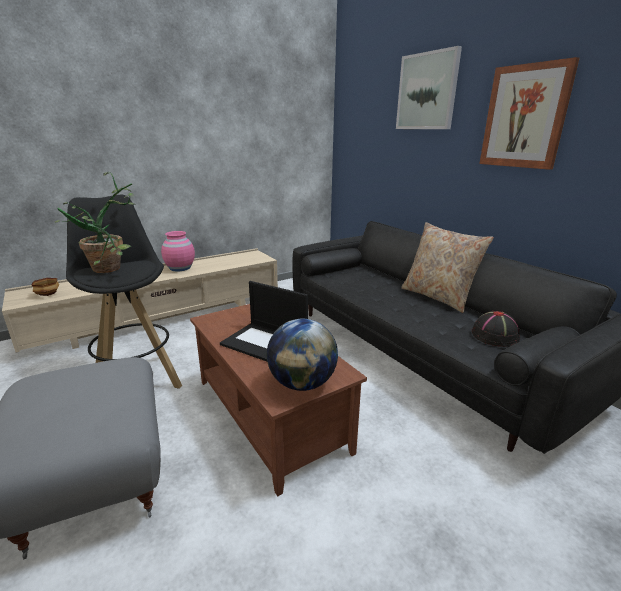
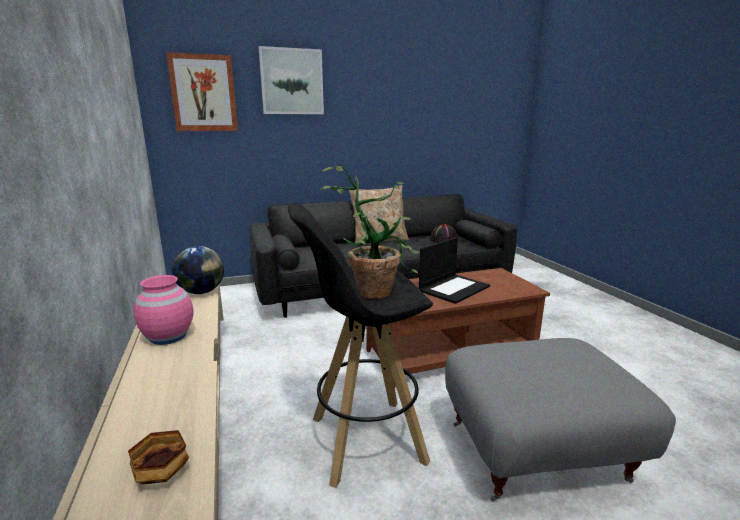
camera: 75 degrees left, 5 degrees down
globe [267,319,338,391] -> globe moved to [172,246,224,294]
picture [479,57,580,170] -> picture moved to [166,52,238,131]

